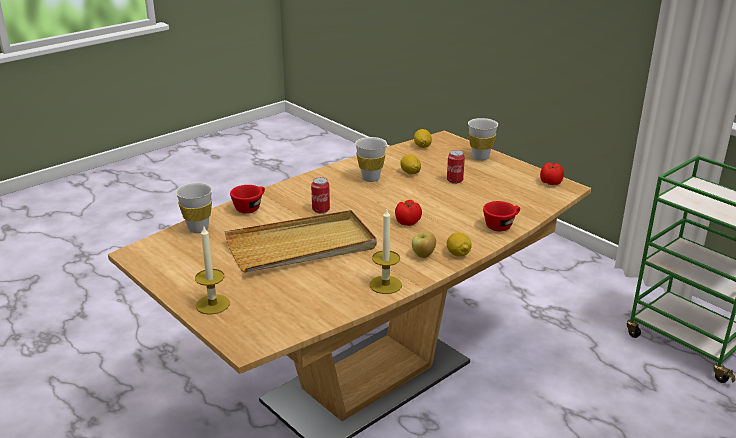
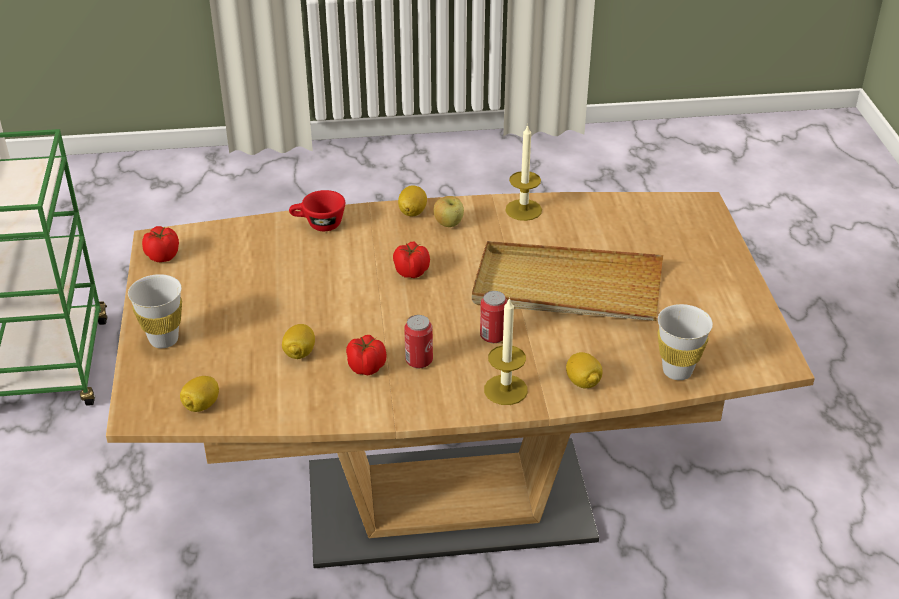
camera: 145 degrees left, 10 degrees up
candle [195,226,230,315] -> candle moved to [484,297,528,405]
red cup [230,185,265,214] -> lemon [566,352,602,388]
white cup [355,137,387,182] -> tomato [346,335,387,376]
can [447,150,465,184] -> can moved to [404,315,433,368]

